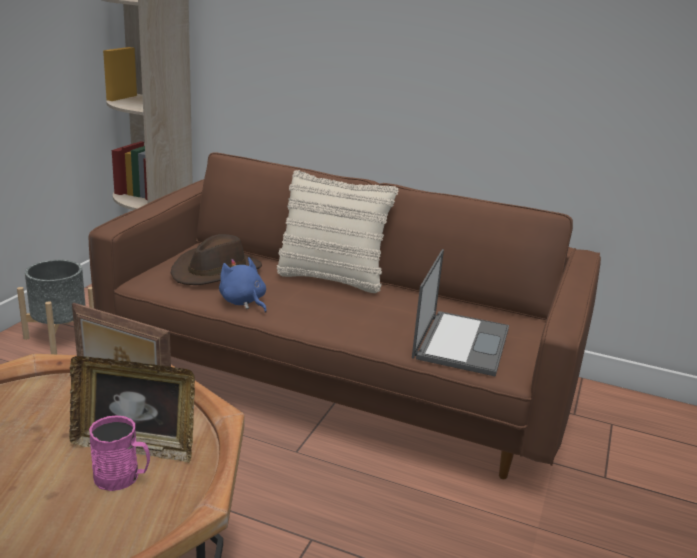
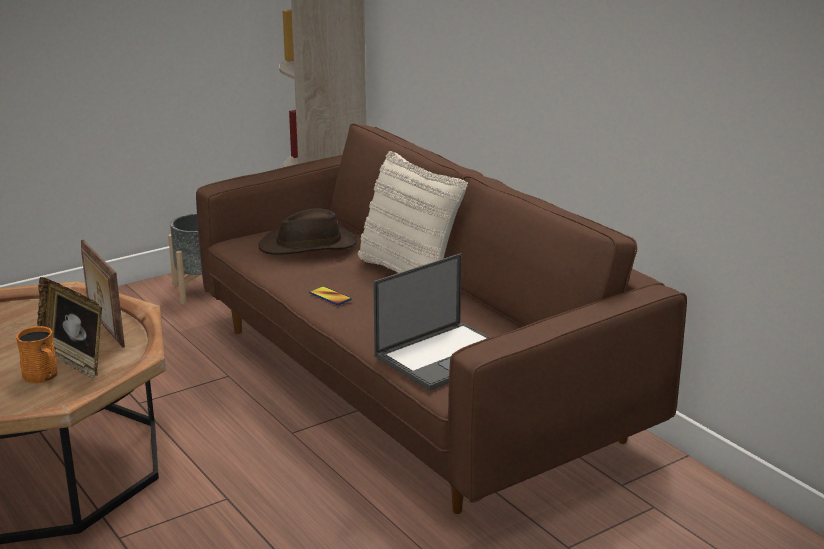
camera: 35 degrees right, 0 degrees up
pink mug [89,416,150,491] -> orange mug [16,326,58,384]
blue plush toy [219,257,267,313] -> none
none -> phone [309,286,352,305]

